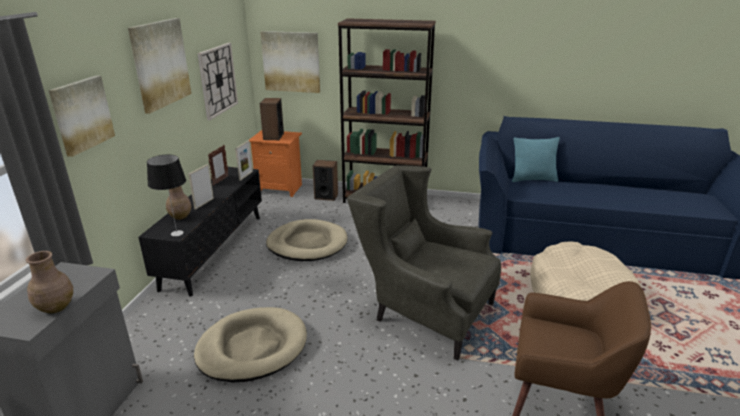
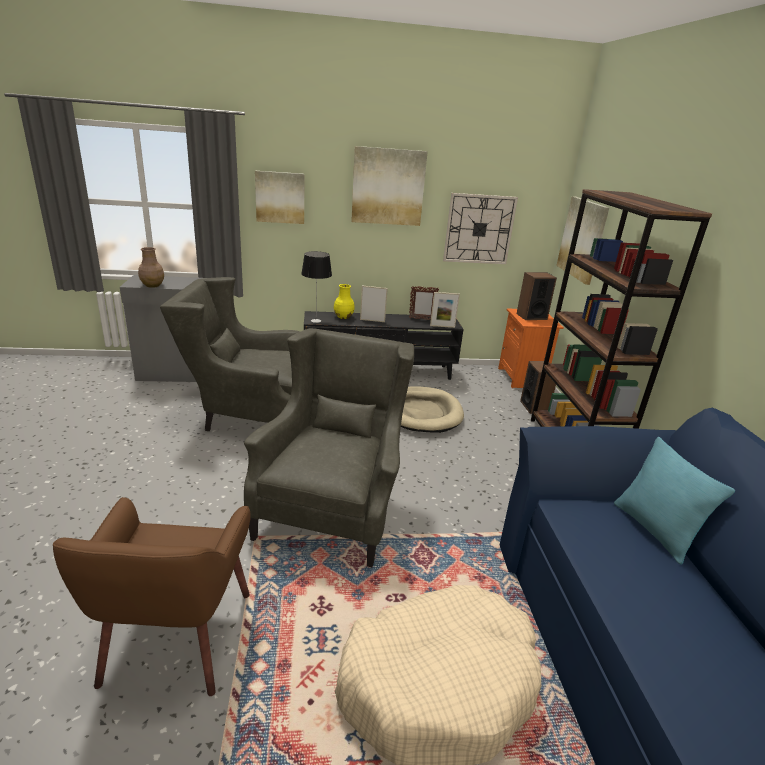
camera: 70 degrees right, 0 degrees up
brown vase [166,186,191,220] -> yellow vase [334,284,355,319]
beige dog bed [194,307,307,382] -> grey armchair [160,277,300,431]

